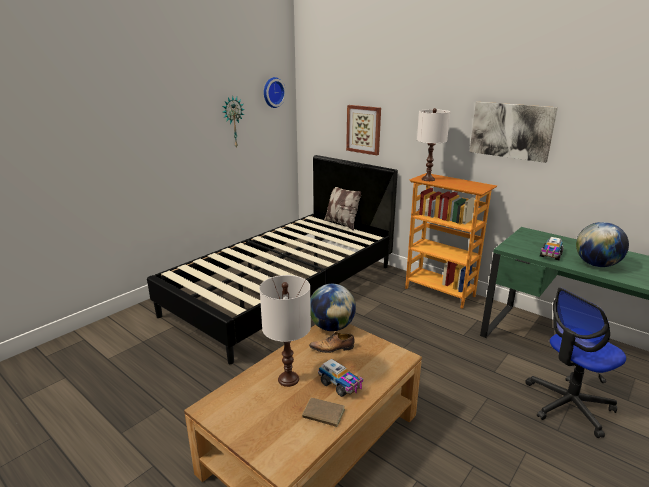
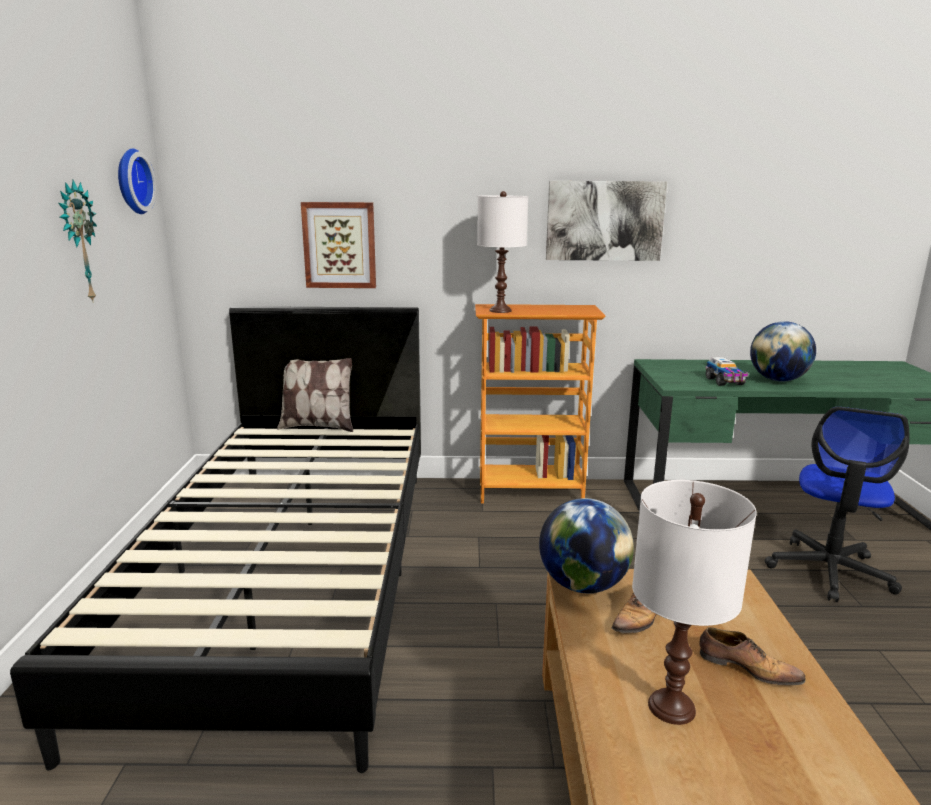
camera: 40 degrees left, 5 degrees down
brown book [302,398,345,430] -> none
toy truck [318,359,364,397] -> shoe [700,627,806,685]

